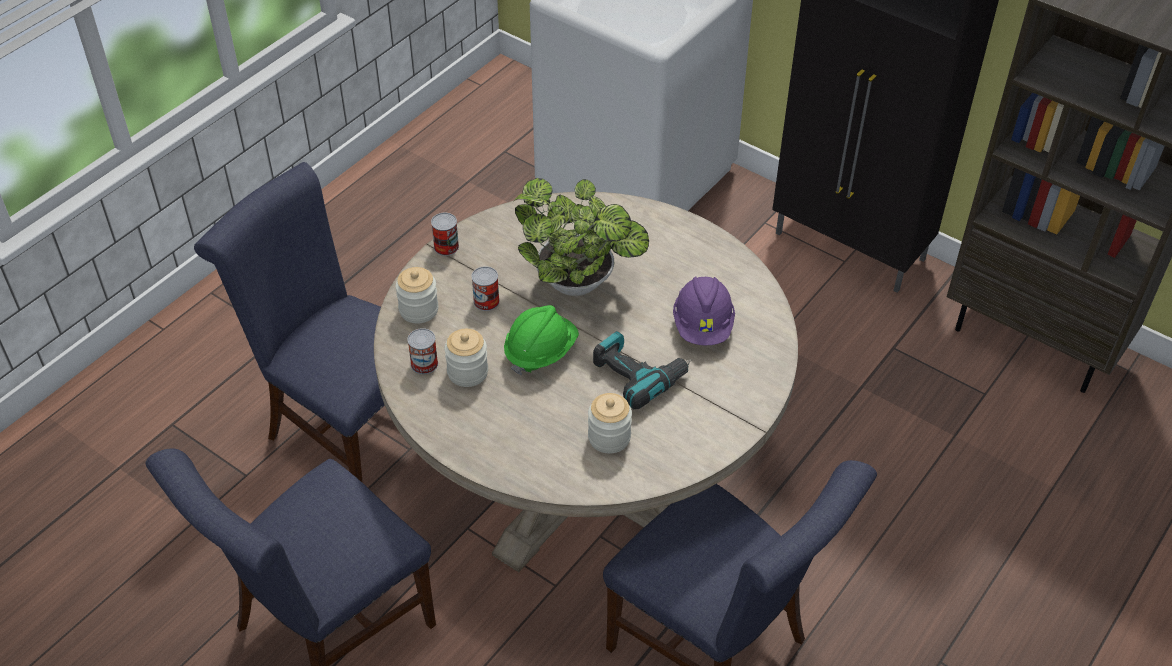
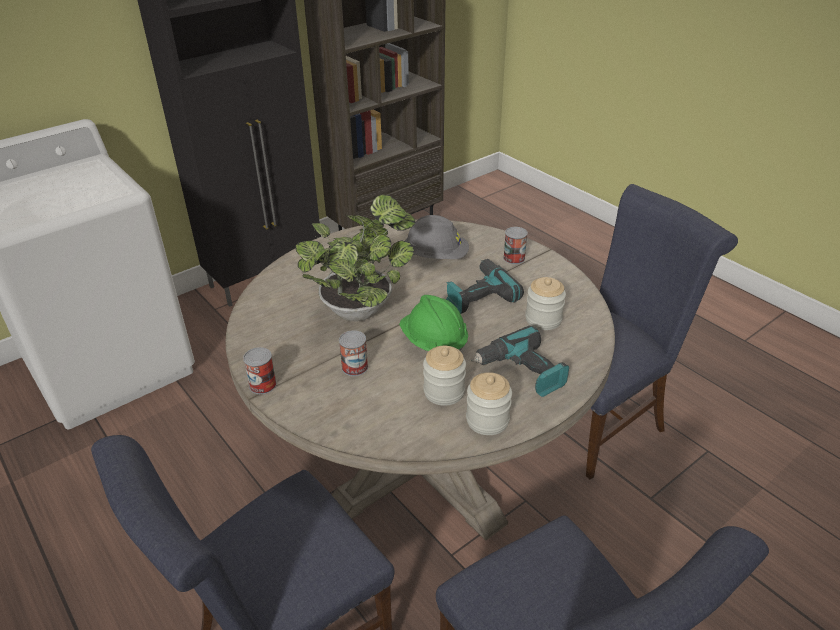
camera: 75 degrees left, 10 degrees down
jar [396,267,439,323] -> jar moved to [466,372,512,435]
can [407,328,438,374] -> can moved to [503,227,528,264]
purple hard hat [673,277,735,345] -> grey hard hat [405,215,469,259]
none -> power drill [471,326,569,397]

